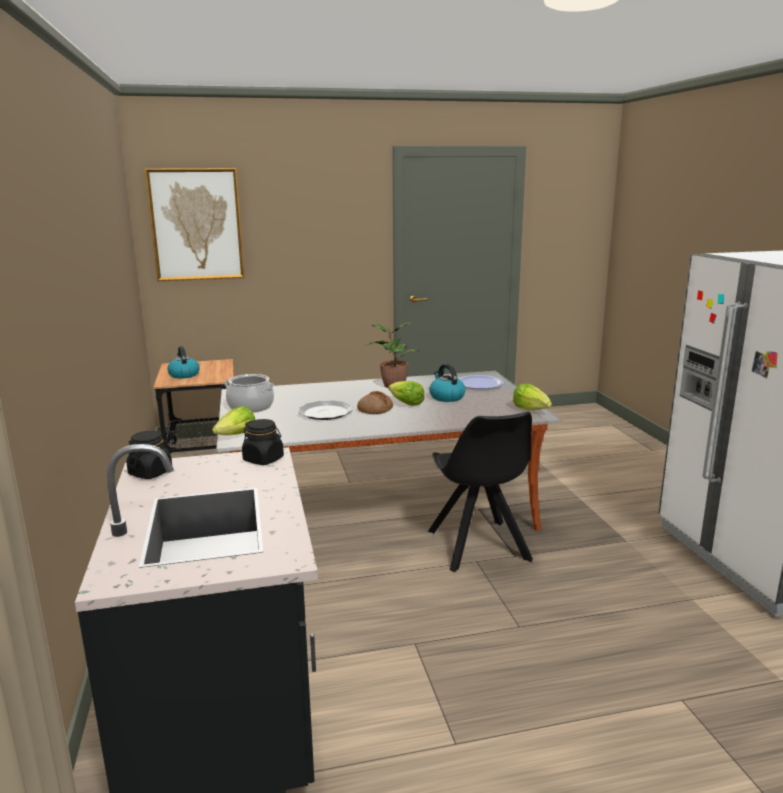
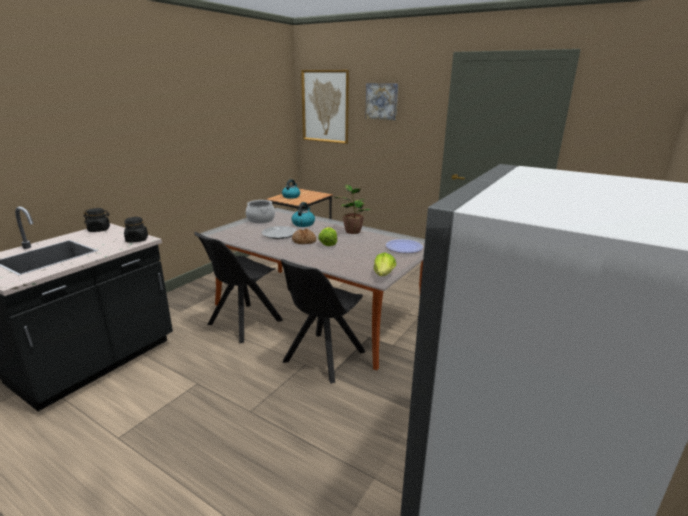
camera: 45 degrees right, 5 degrees up
lettuce [212,406,255,435] -> none
kettle [429,364,466,402] -> kettle moved to [292,202,315,227]
none -> black chair [194,232,283,343]
none -> picture [365,83,398,120]

